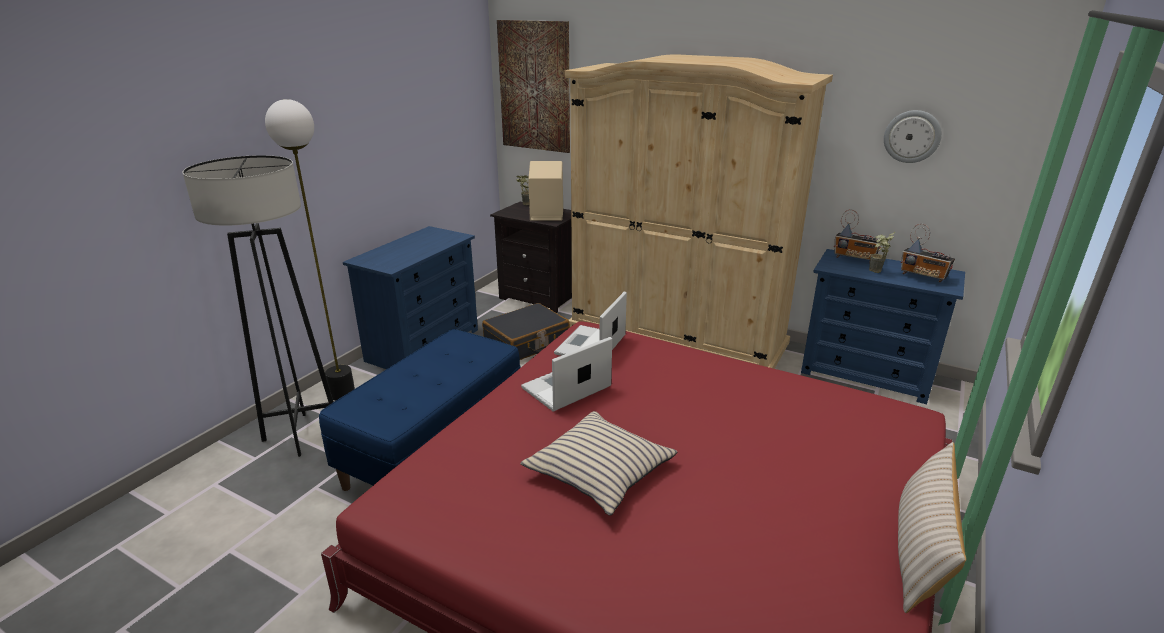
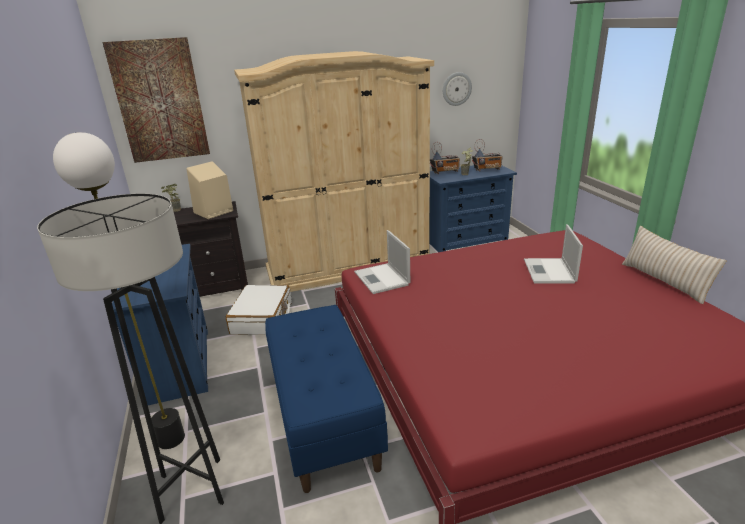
camera: 45 degrees left, 0 degrees up
black suitcase [482,303,570,360] -> white suitcase [226,285,292,335]
beige pillow [520,411,677,516] -> none
laptop [521,337,612,412] -> laptop moved to [524,224,583,284]

